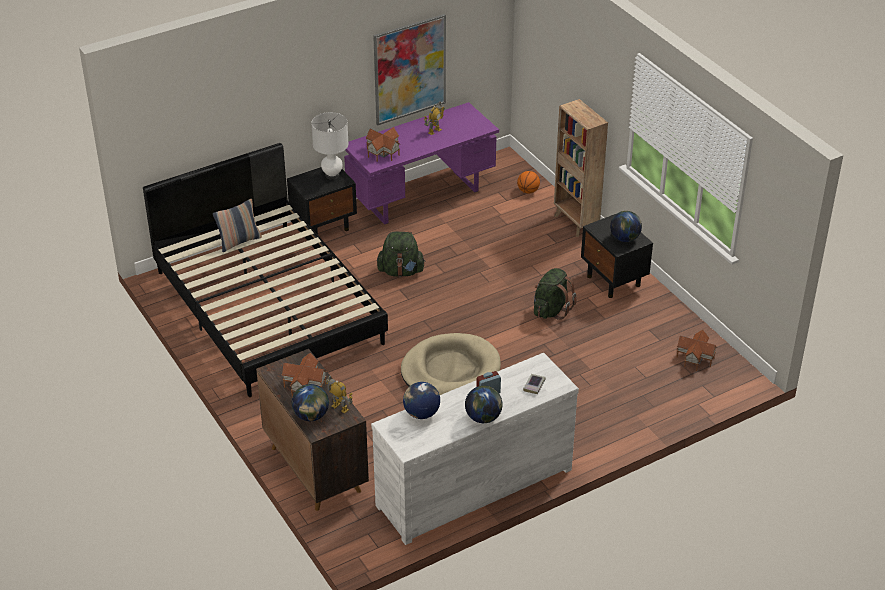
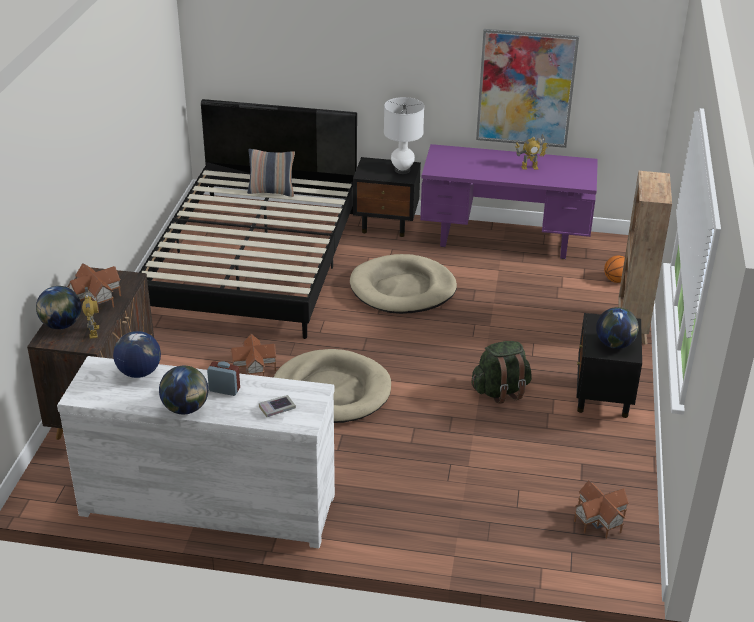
camera: 40 degrees right, 5 degrees down
toy house [366,127,400,162] -> toy house moved to [230,334,277,376]
green backpack [377,231,426,277] -> beige dog bed [350,254,457,314]

